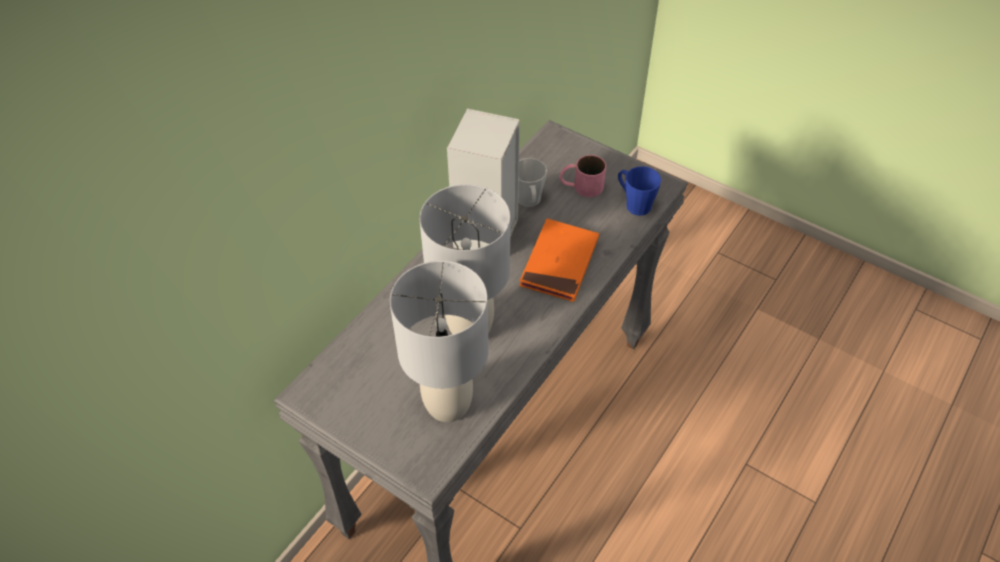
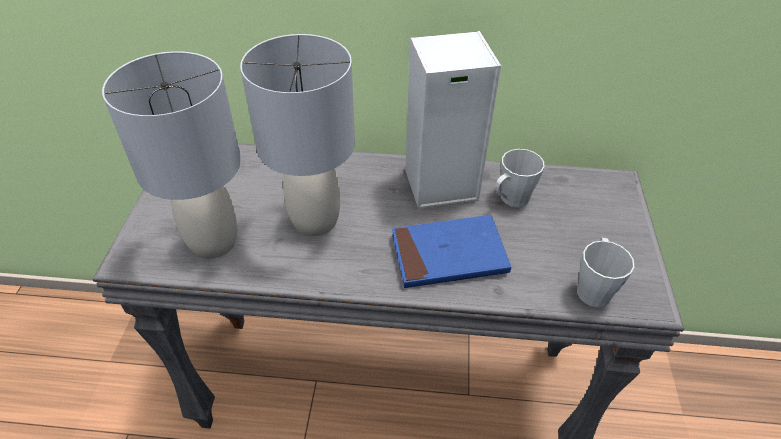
camera: 60 degrees right, 5 degrees down
orange book [519,219,599,302] -> blue book [392,215,511,288]
pink mug [560,155,606,197] -> none
blue mug [618,166,661,216] -> grey mug [577,237,634,307]

